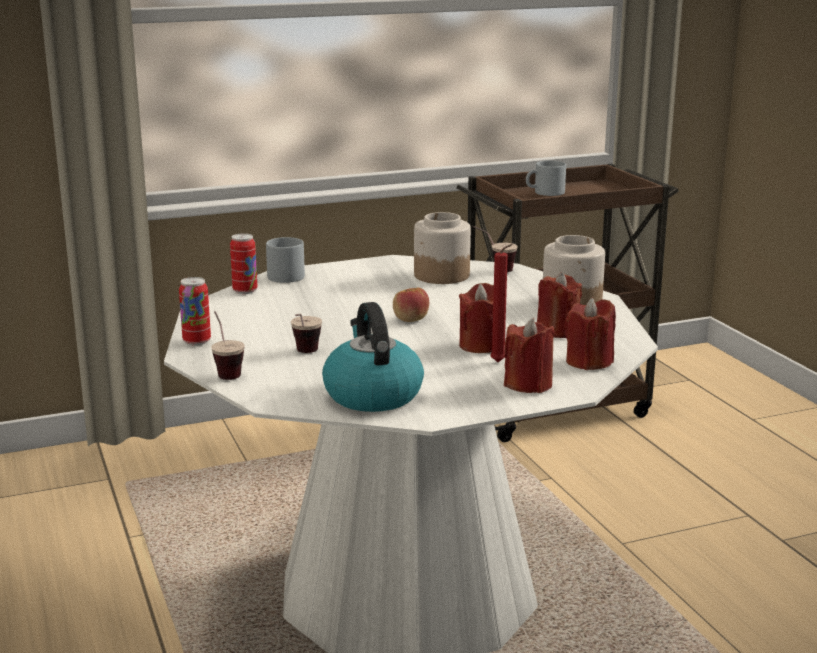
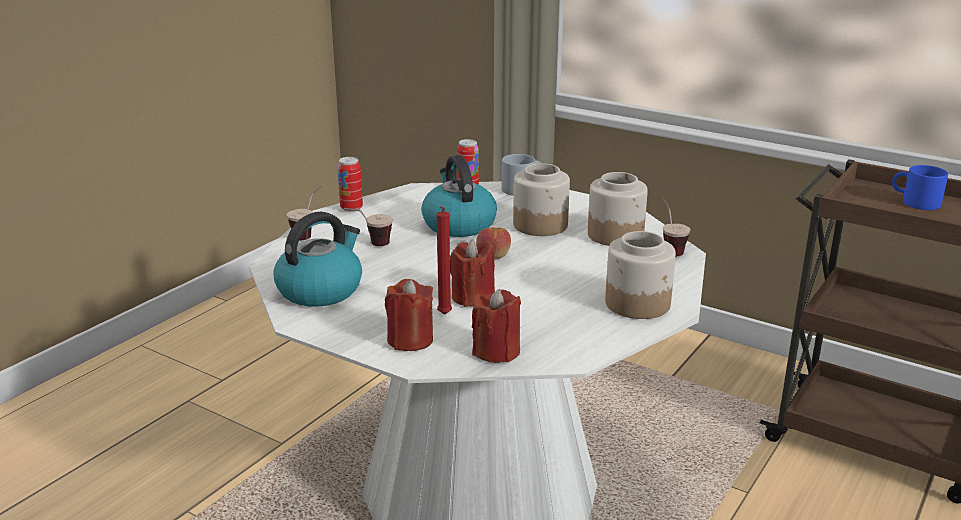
camera: 55 degrees right, 5 degrees up
grey mug [526,161,566,196] -> blue mug [892,165,948,210]
red candle [537,272,582,338] -> none
none -> kettle [421,155,497,237]
none -> jar [513,163,570,236]

